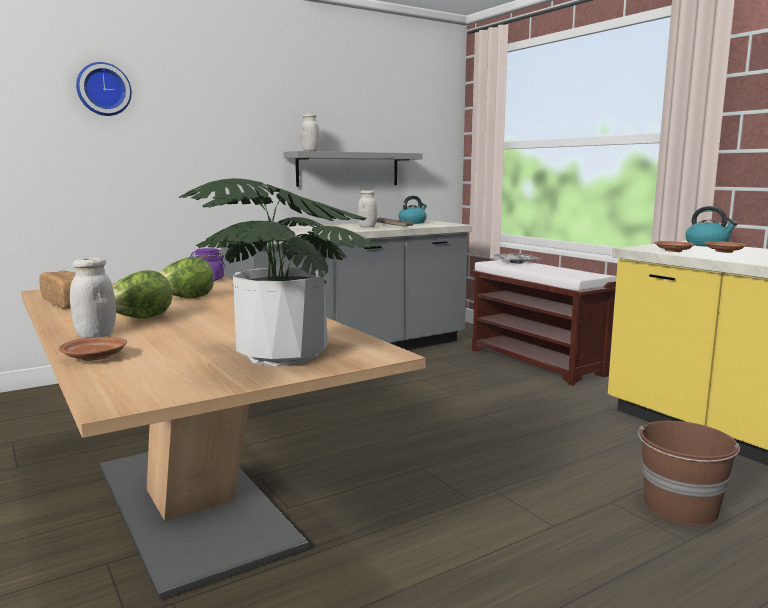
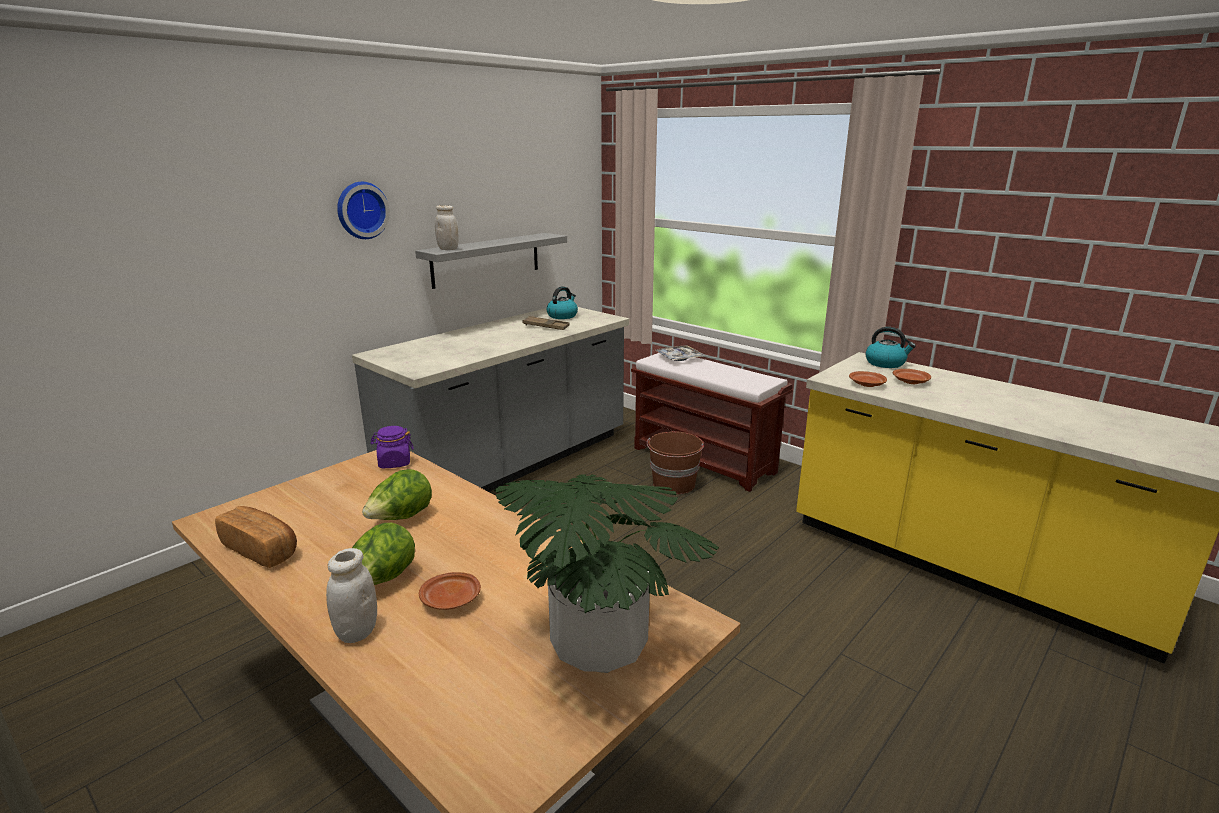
camera: 15 degrees left, 10 degrees up
brown plate [59,337,127,361] -> brown plate moved to [419,572,481,610]
wall clock [76,62,132,116] -> wall clock moved to [337,182,390,239]
white jar [358,190,377,227] -> none
brown bucket [638,421,740,525] -> brown bucket moved to [647,431,704,494]

